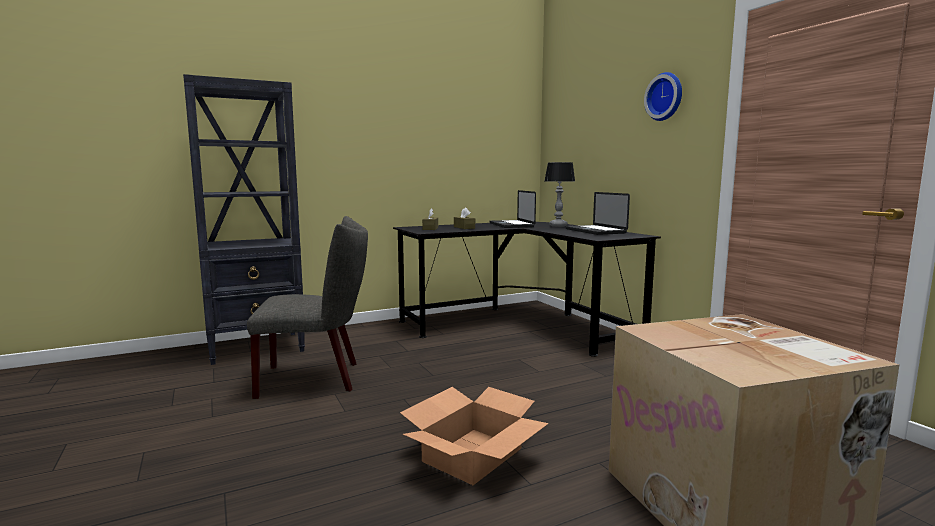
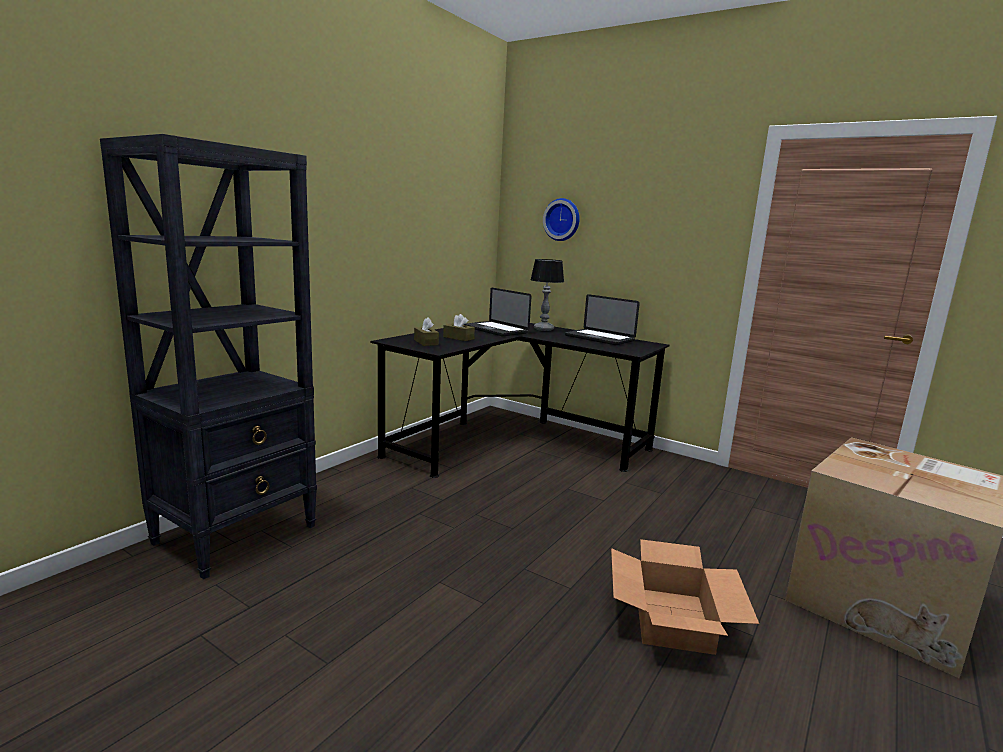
camera: 30 degrees left, 5 degrees up
grey chair [247,216,368,399] -> none
wall clock [644,72,682,121] -> wall clock moved to [543,198,580,241]

